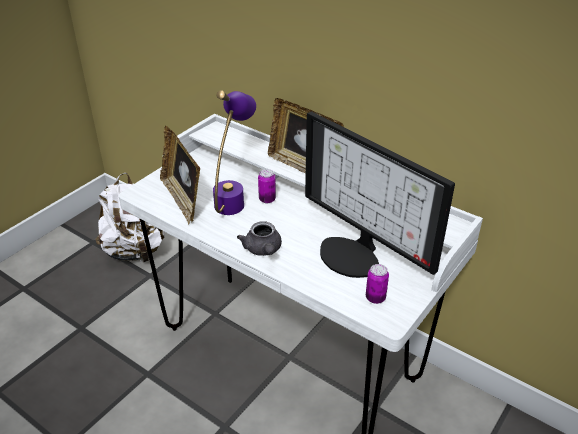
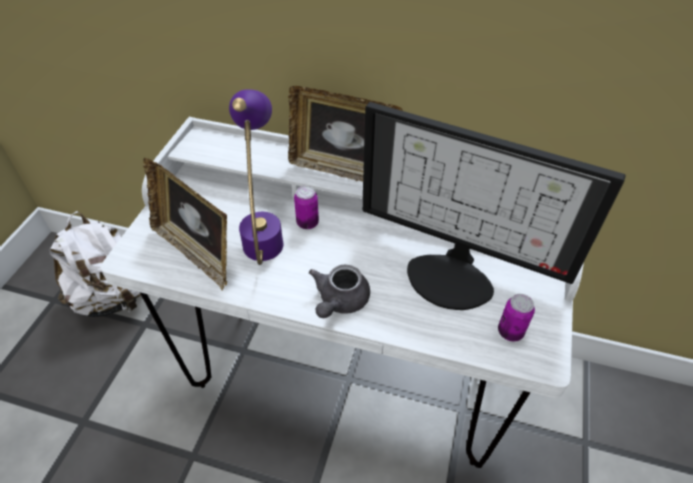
camera: 20 degrees left, 10 degrees up
grey teapot [237,221,282,256] -> grey teapot turned 60 degrees clockwise [309,265,370,318]

